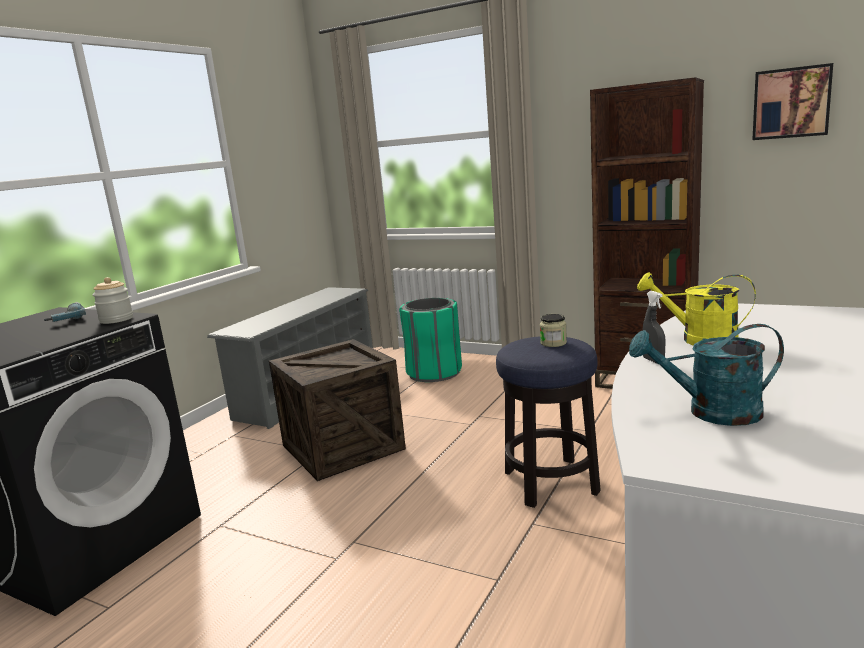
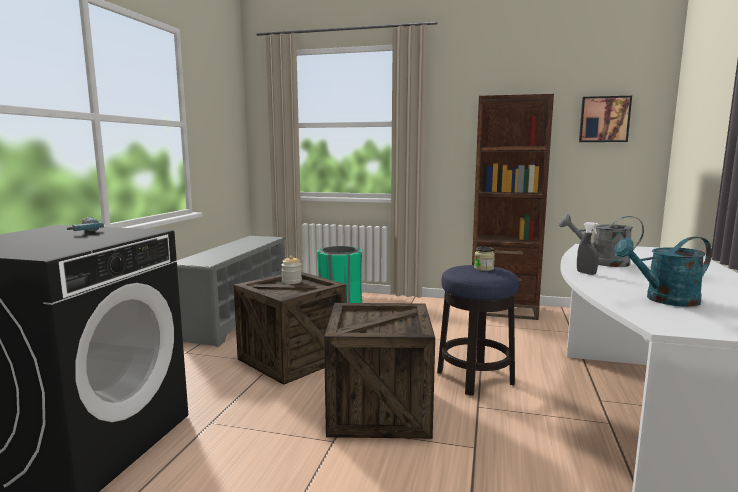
camera: 15 degrees left, 5 degrees down
jar [92,277,133,324] -> jar moved to [281,256,302,284]
yellow watering can [637,272,756,346] -> grey watering can [559,214,644,267]
none -> crate [324,303,435,439]

